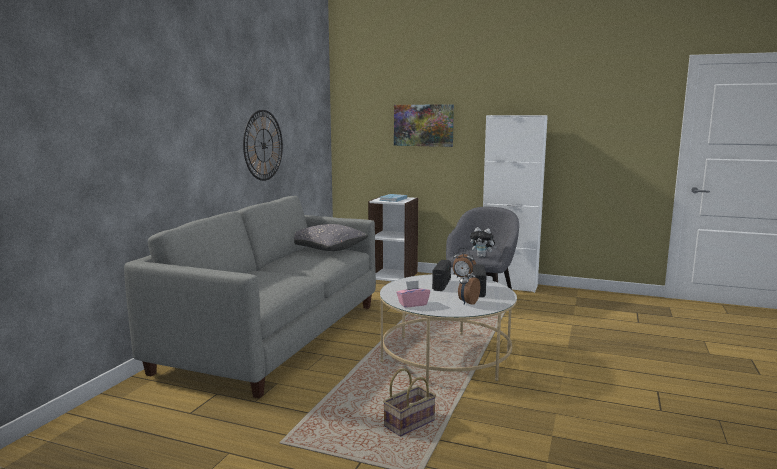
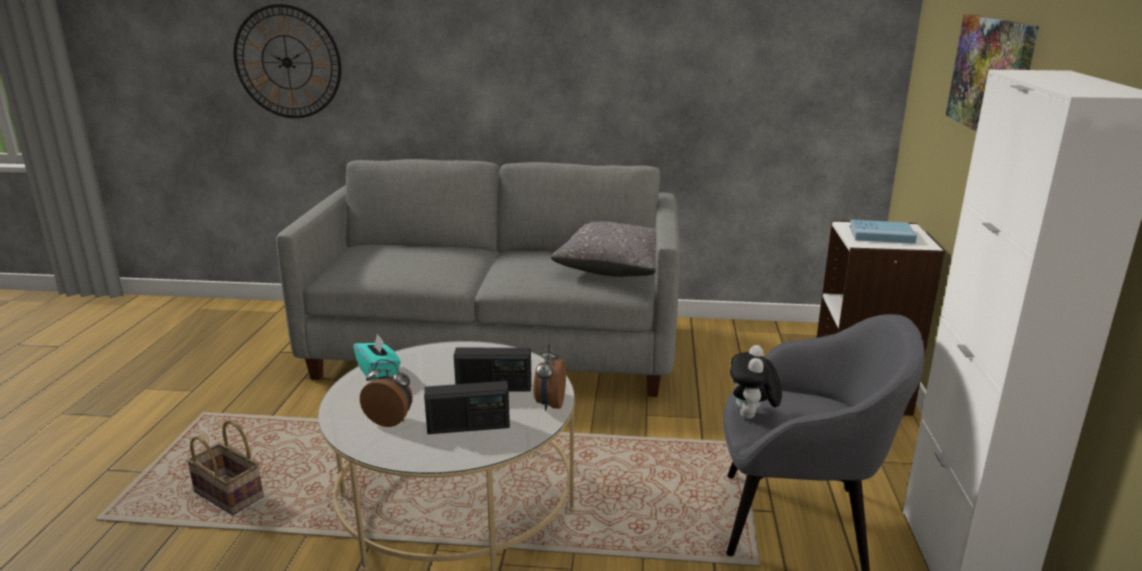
camera: 75 degrees right, 10 degrees up
wall clock [243,110,283,181] -> wall clock moved to [234,4,341,118]
pink tissue box [396,281,430,308] -> turquoise tissue box [353,333,401,381]

